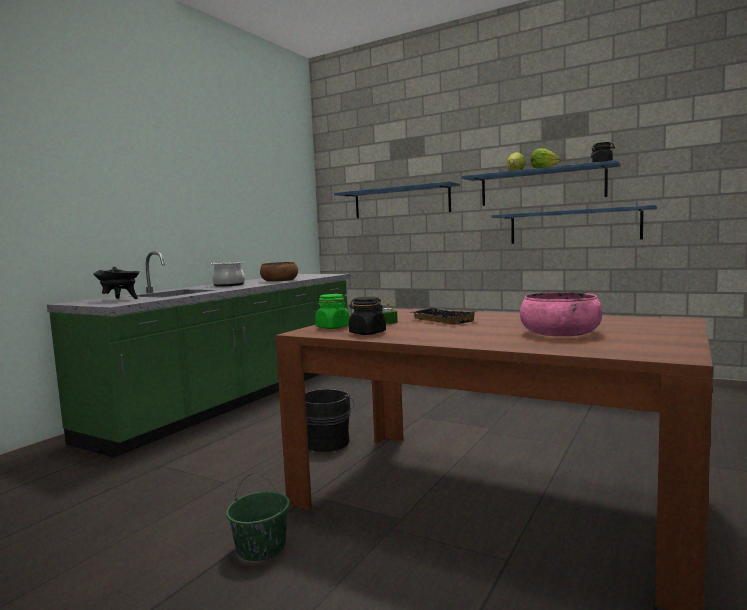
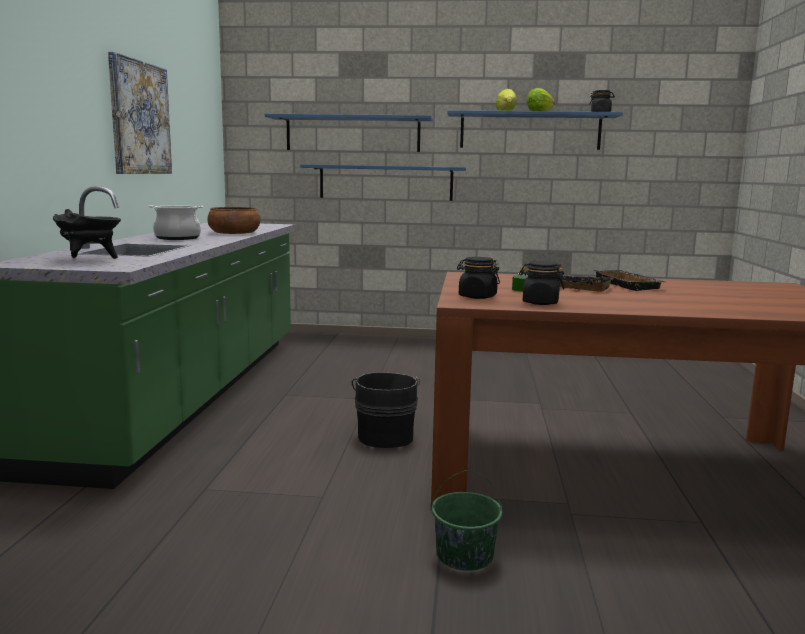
camera: 25 degrees left, 5 degrees up
green jar [315,294,350,329] -> black jar [457,257,500,299]
blue shelf [492,205,657,244] -> blue shelf moved to [300,165,466,201]
pink bowl [520,292,602,336] -> none
none -> picture [108,52,172,174]
none -> black tray [594,270,664,291]

